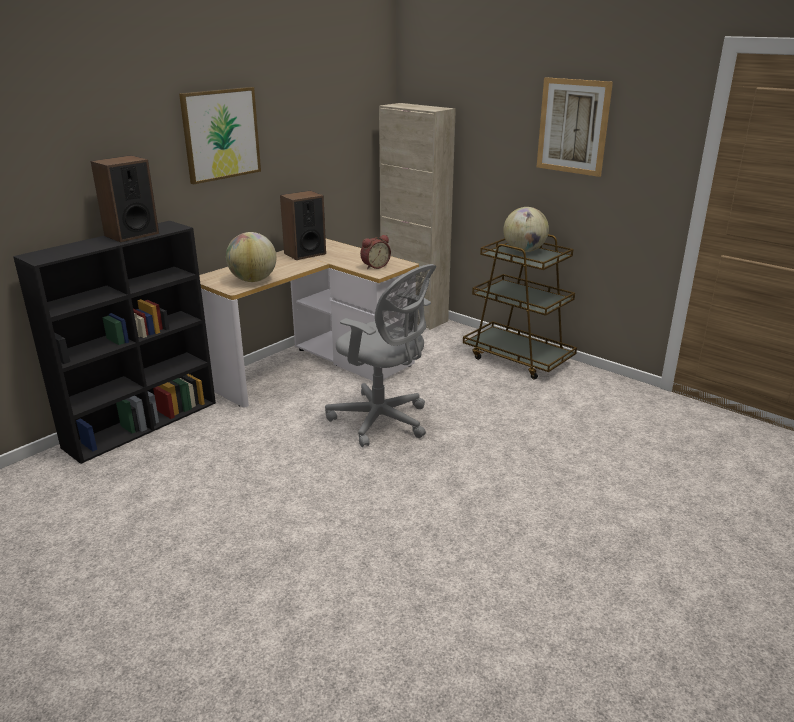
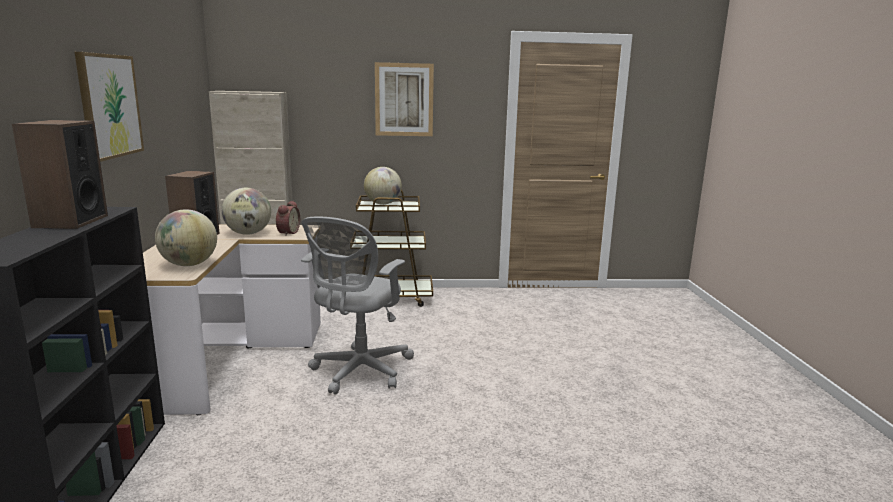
camera: 45 degrees left, 10 degrees down
grey office chair [325,264,436,447] -> grey office chair turned 120 degrees clockwise [301,216,414,395]
none -> globe [222,188,271,235]

